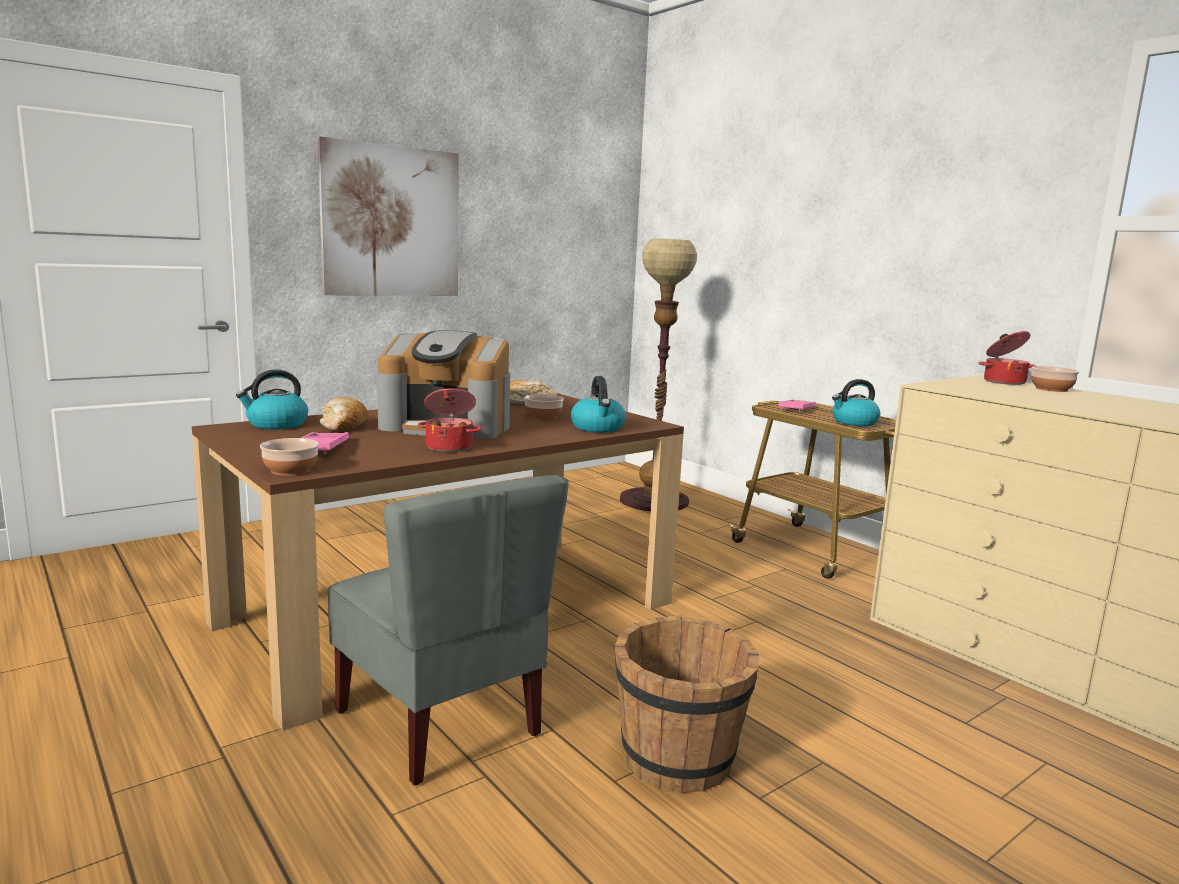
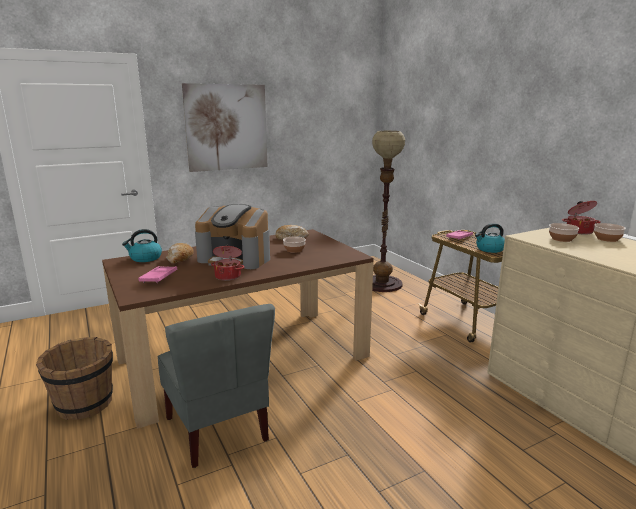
camera: 10 degrees right, 5 degrees up
bowl [260,438,319,475] -> bowl moved to [549,223,579,242]
kettle [571,376,626,433] -> none
brown bucket [615,616,759,794] -> brown bucket moved to [36,337,113,420]

